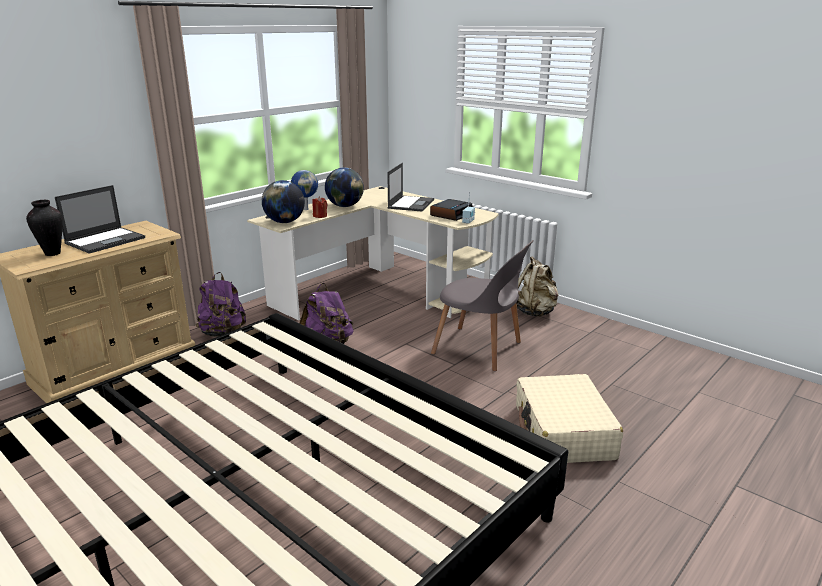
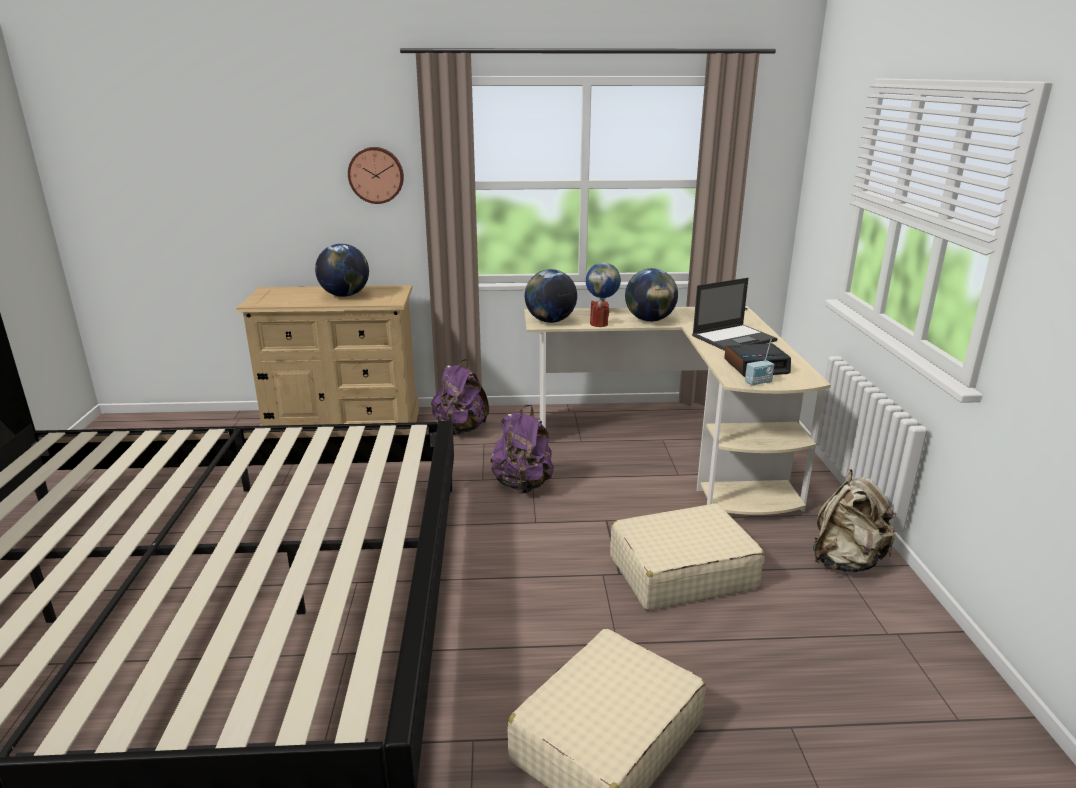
camera: 45 degrees right, 0 degrees up
vase [26,200,63,256] -> none
laptop [55,185,145,254] -> globe [315,244,369,297]
grey chair [431,240,533,371] -> beige suitcase [610,503,765,611]
none -> wall clock [348,147,404,204]

